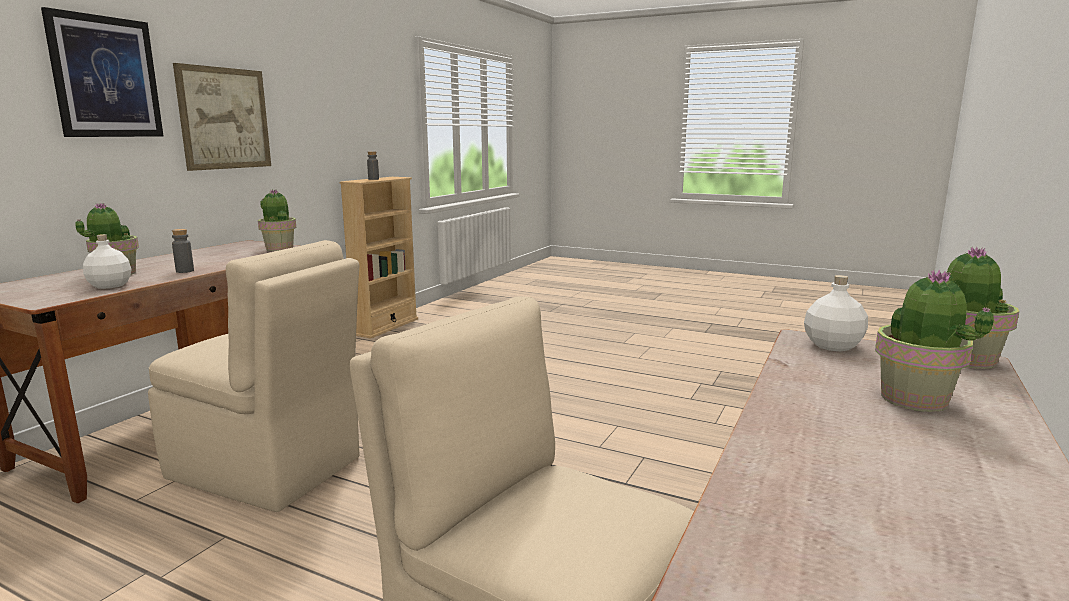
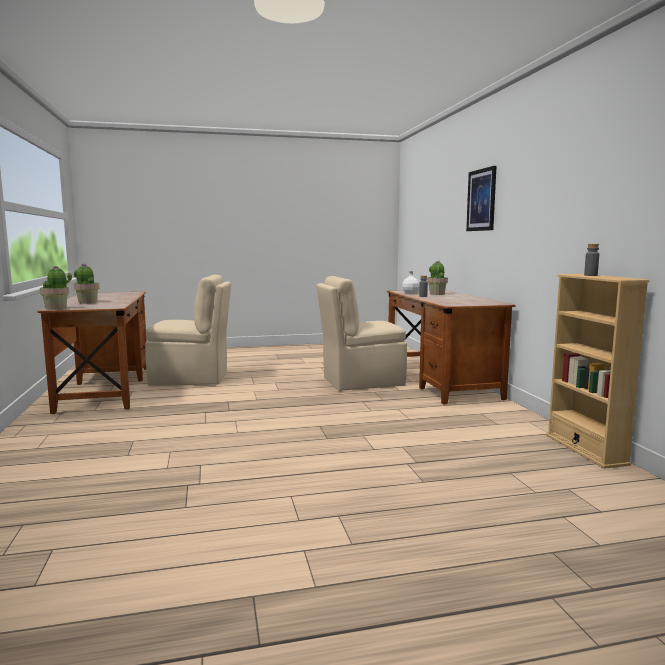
camera: 140 degrees right, 5 degrees down
picture [173,63,271,171] -> none
potted plant [258,189,296,251] -> none
white bottle [804,275,868,351] -> none

